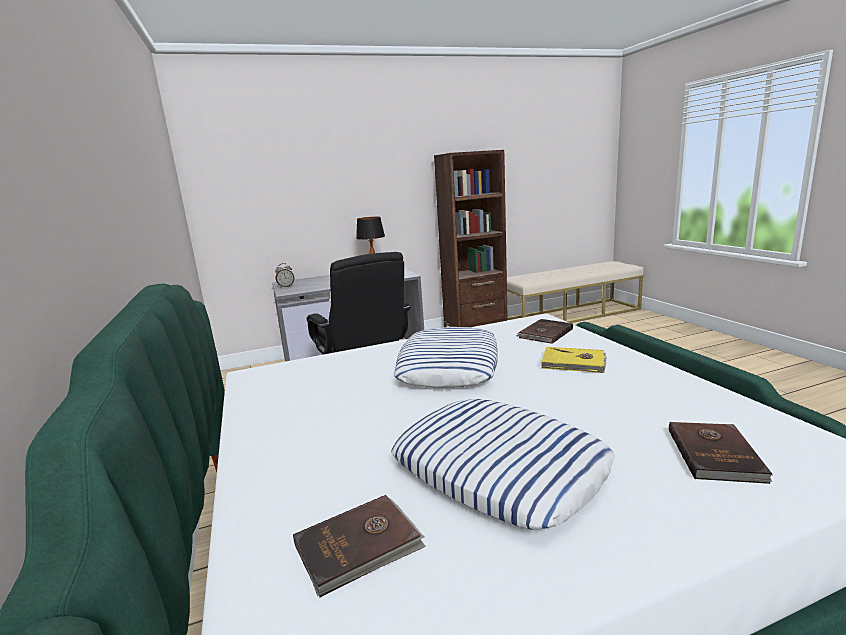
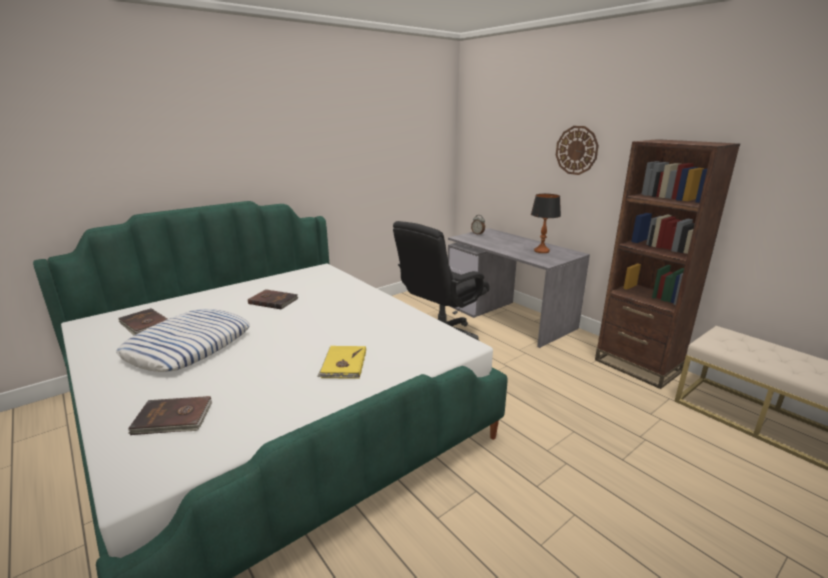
camera: 70 degrees right, 5 degrees up
pillow [393,327,498,387] -> none
brown book [516,319,573,344] -> brown book moved to [248,289,298,310]
none -> wall clock [556,126,599,175]

